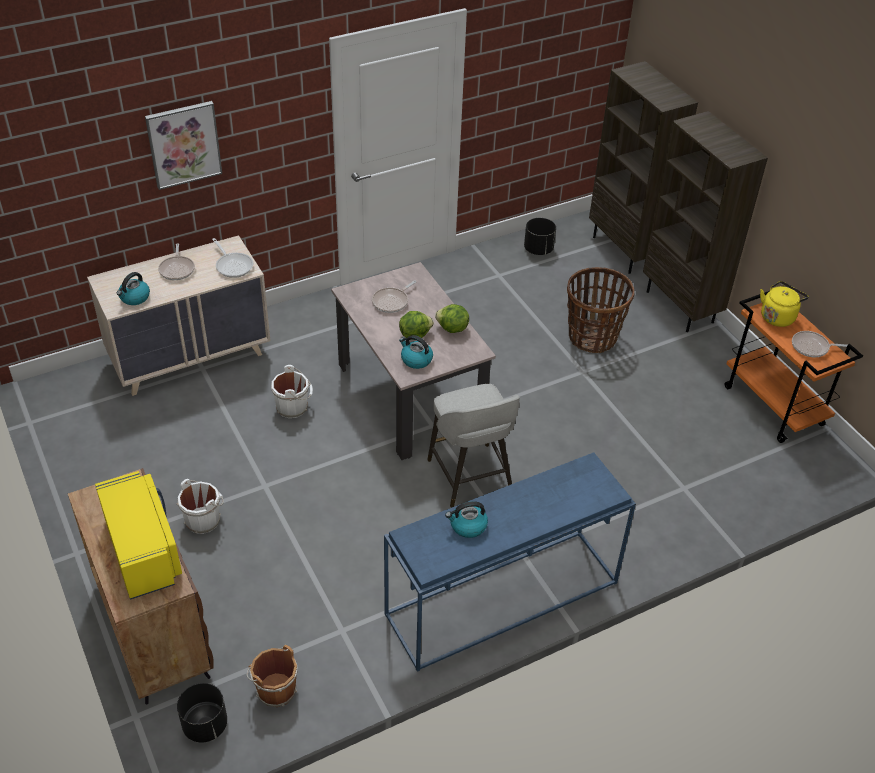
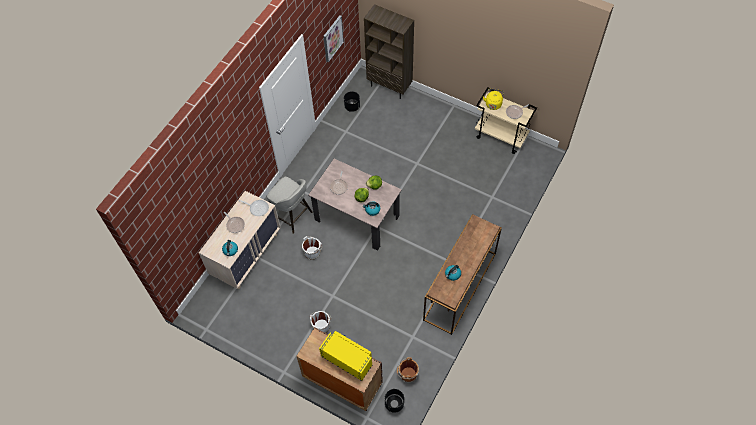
camera: 30 degrees left, 15 degrees up
picture [145,101,222,190] -> picture moved to [324,15,344,62]
blue console table [384,452,636,672] -> brown console table [423,214,502,335]
grey stool [427,384,520,508] -> grey stool moved to [267,177,313,234]
basket [567,267,634,353] -> none
brown bookcase [643,111,768,332] -> none
orange cart [725,286,863,443] -> beige cart [475,87,537,154]

